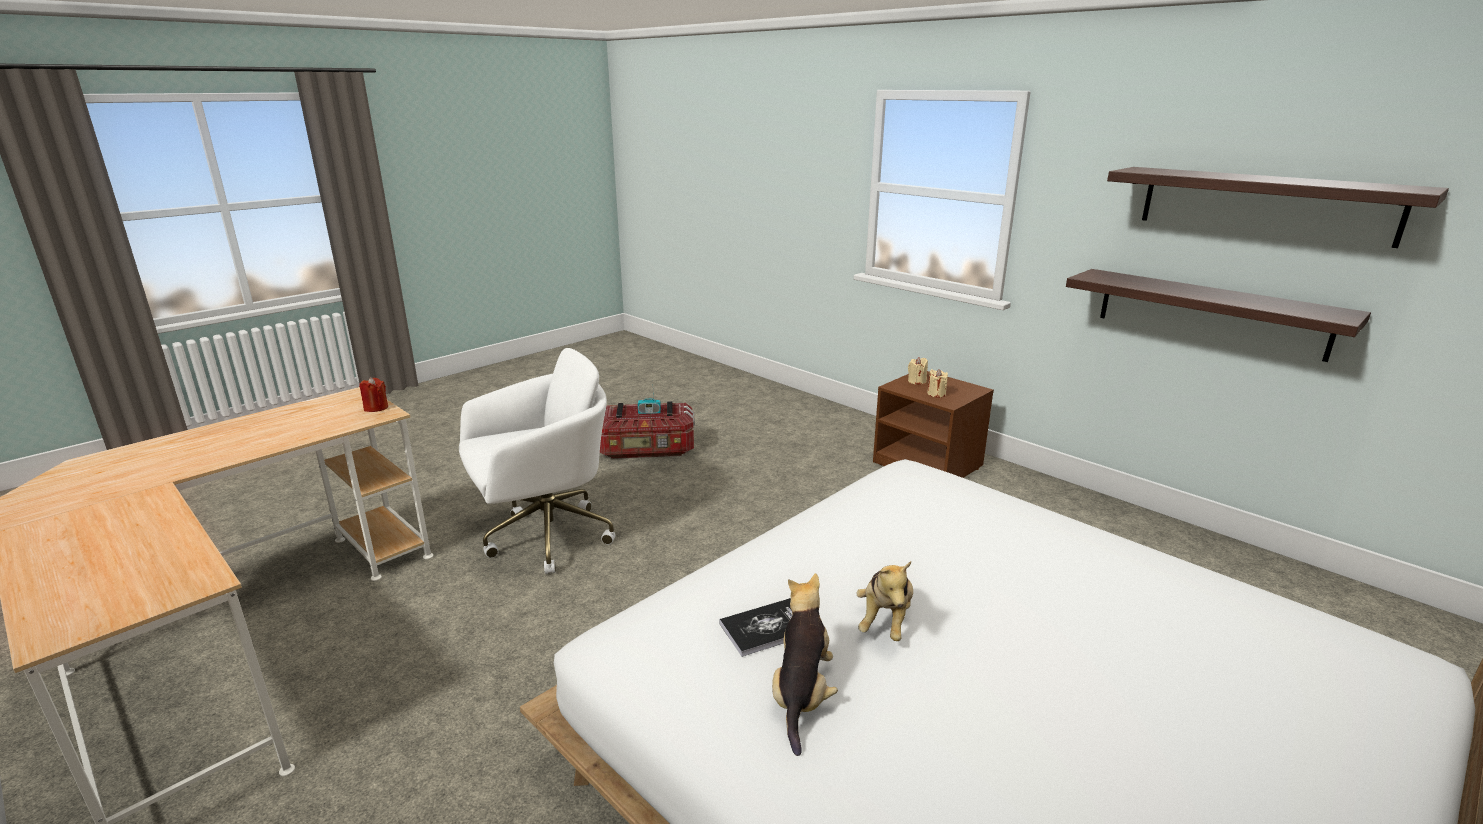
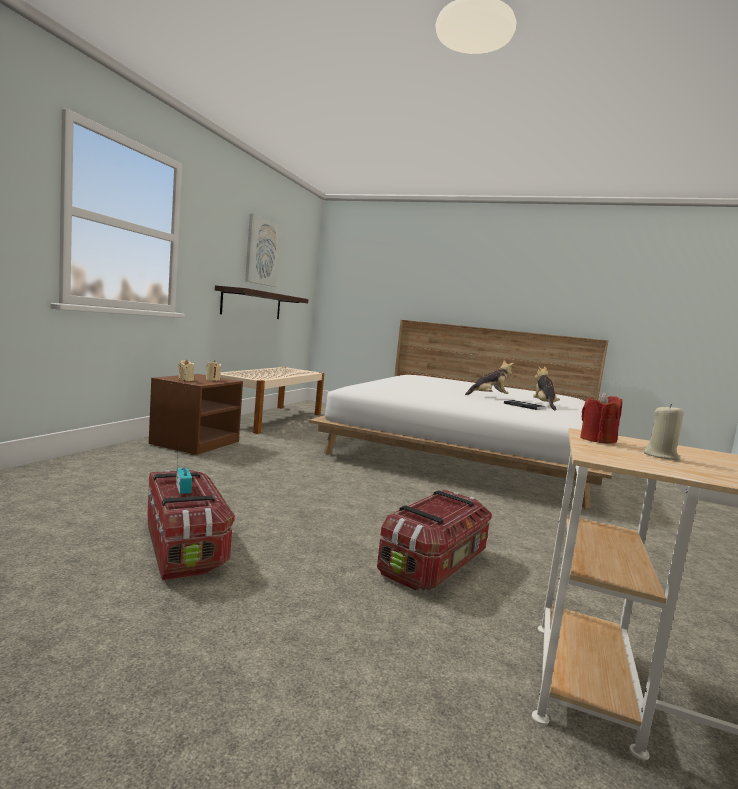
camera: 115 degrees left, 15 degrees down
white office chair [459,348,615,574] -> storage box [377,490,492,591]
plush toy [772,573,838,756] -> plush toy turned 105 degrees clockwise [533,365,560,410]
shelf [1107,167,1449,248] -> picture [245,214,282,287]
none -> beige bench [220,367,324,434]
none -> beige candle [644,404,684,461]

